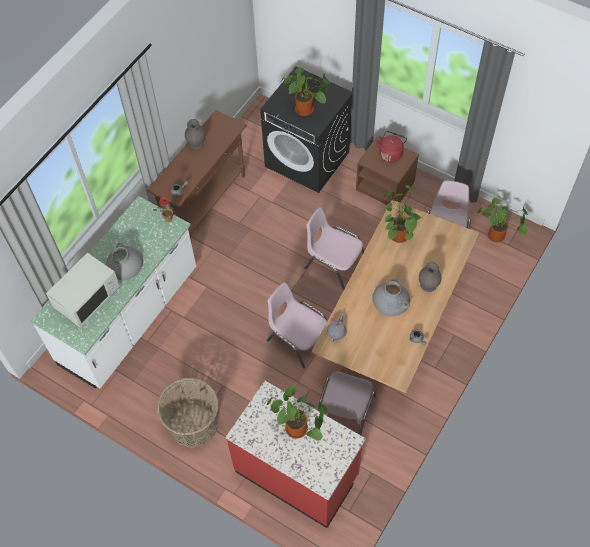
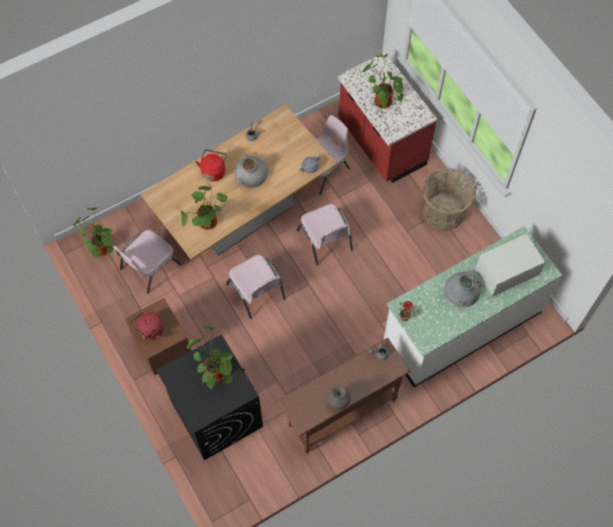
camera: 155 degrees left, 5 degrees up
grey vase [419,262,442,292] -> red kettle [195,149,227,181]

